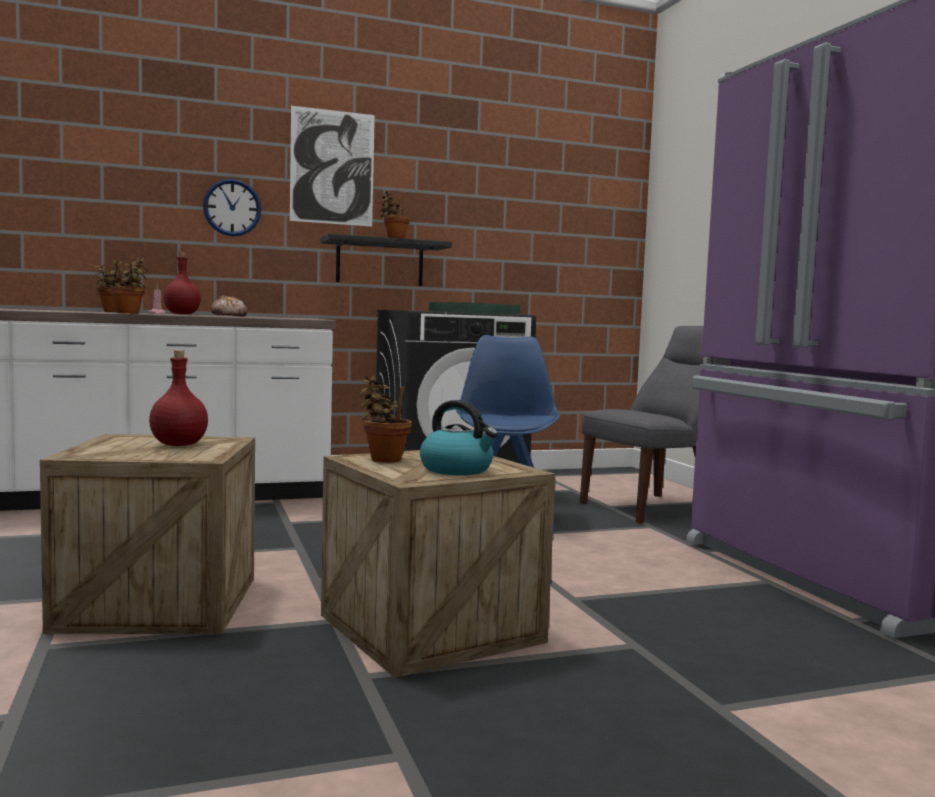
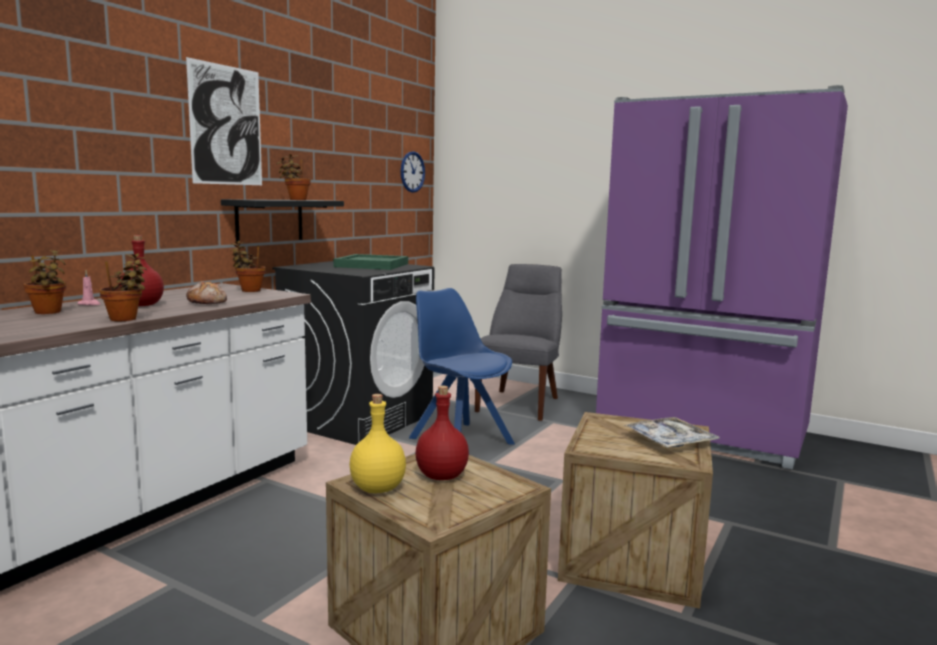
camera: 40 degrees left, 5 degrees up
wall clock [203,179,262,236] -> wall clock moved to [401,151,425,193]
potted plant [359,376,412,463] -> potted plant moved to [230,241,266,292]
kettle [420,400,498,475] -> tray [623,417,719,448]
none -> yellow bottle [349,394,406,493]

